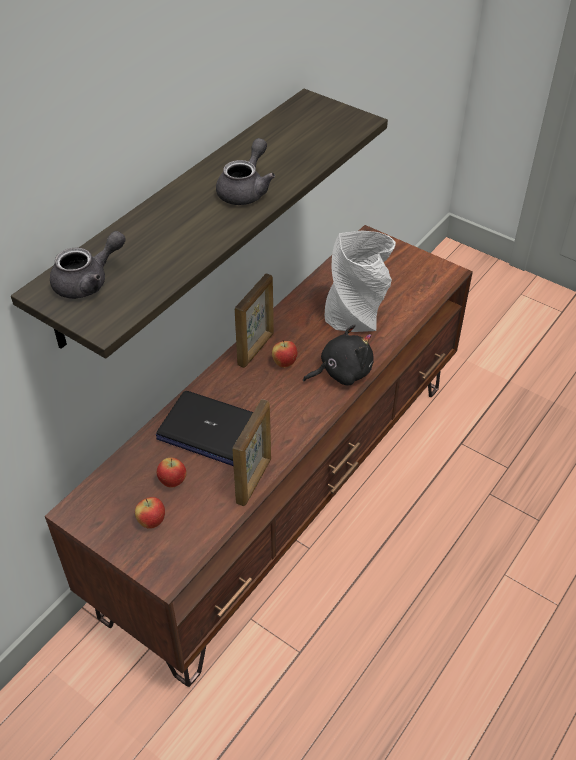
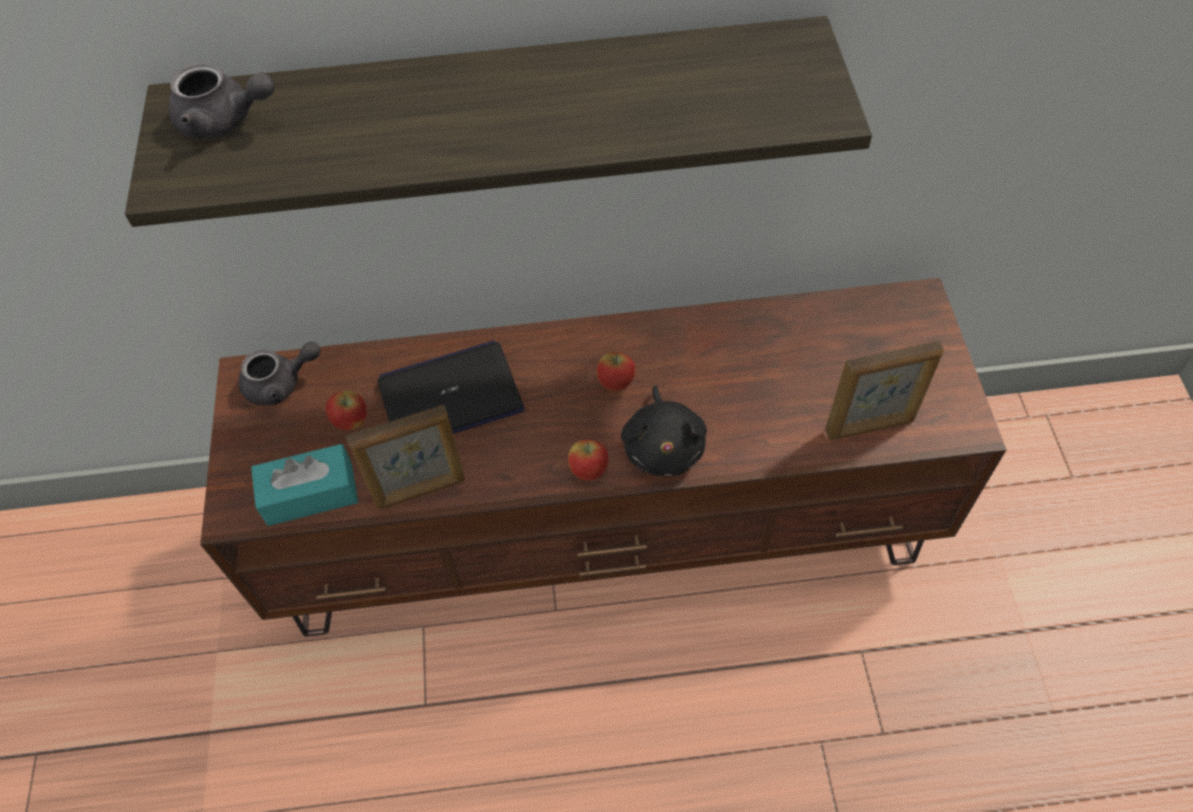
camera: 50 degrees right, 10 degrees up
apple [135,497,165,529] -> apple moved to [568,440,609,481]
laptop [156,391,253,466] -> laptop turned 90 degrees clockwise [378,341,524,434]
grey teapot [216,138,275,205] -> grey teapot moved to [239,341,321,405]
picture frame [235,273,274,368] -> picture frame moved to [825,341,944,440]
black plush toy [303,324,374,386] -> black plush toy turned 60 degrees clockwise [621,386,707,477]
grey vase [325,230,396,332] -> none
none -> turquoise tissue box [251,444,358,526]

